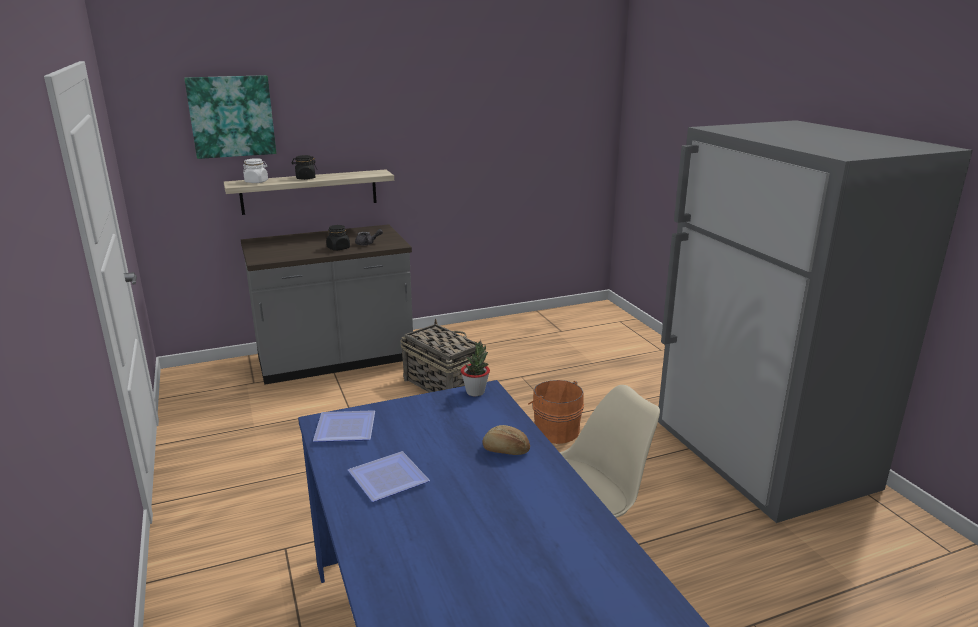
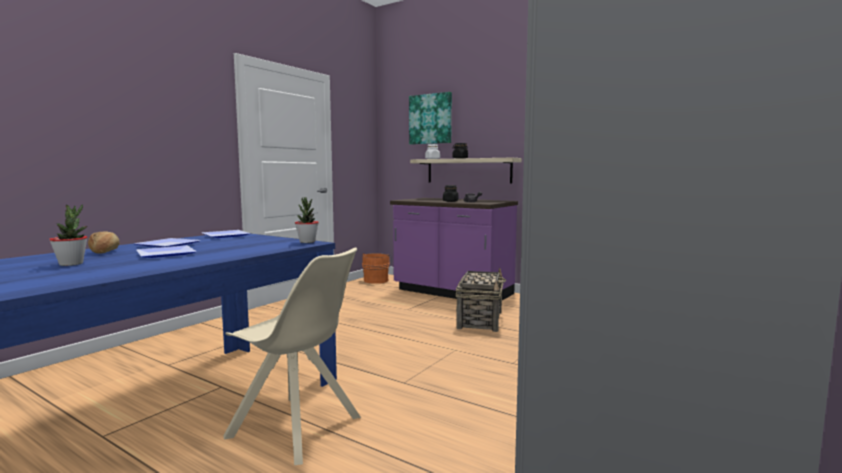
camera: 55 degrees right, 15 degrees down
grey counter [241,224,413,385] -> purple counter [390,198,518,300]
bread [483,425,530,455] -> bread moved to [88,232,120,254]
orange bucket [528,380,584,444] -> orange bucket moved to [362,253,392,284]
none -> potted plant [49,204,88,266]
none -> plate [137,245,197,258]

